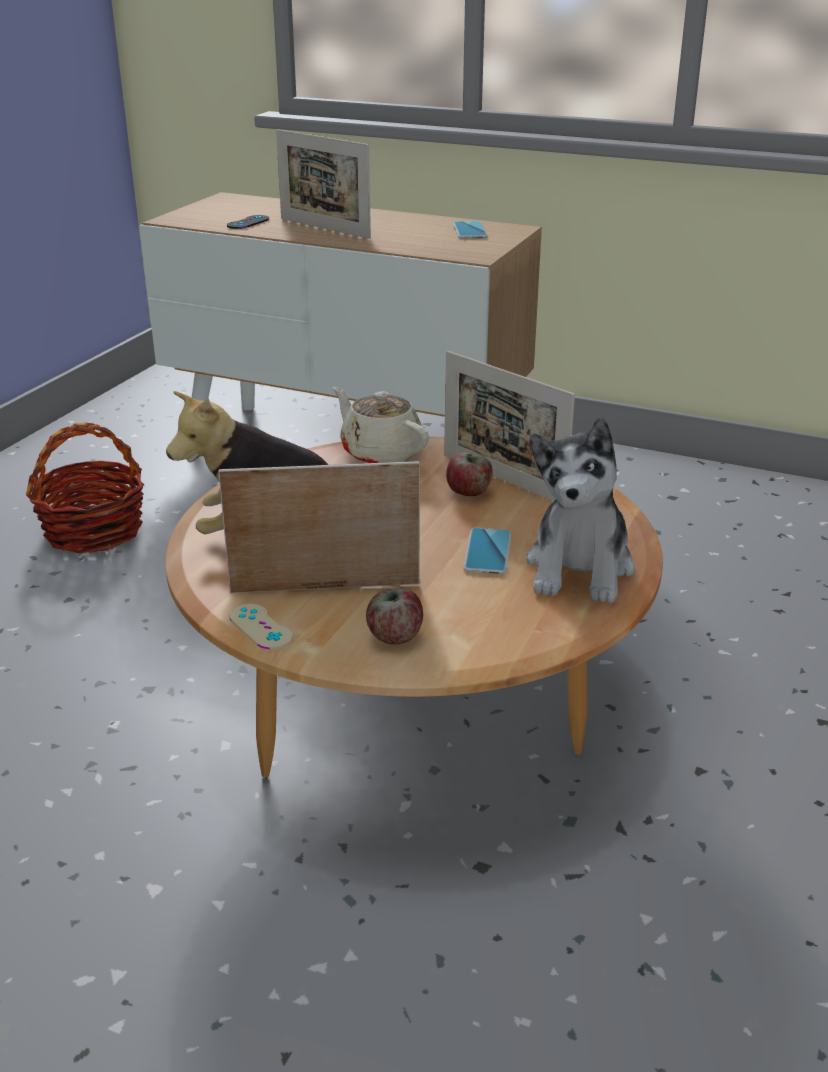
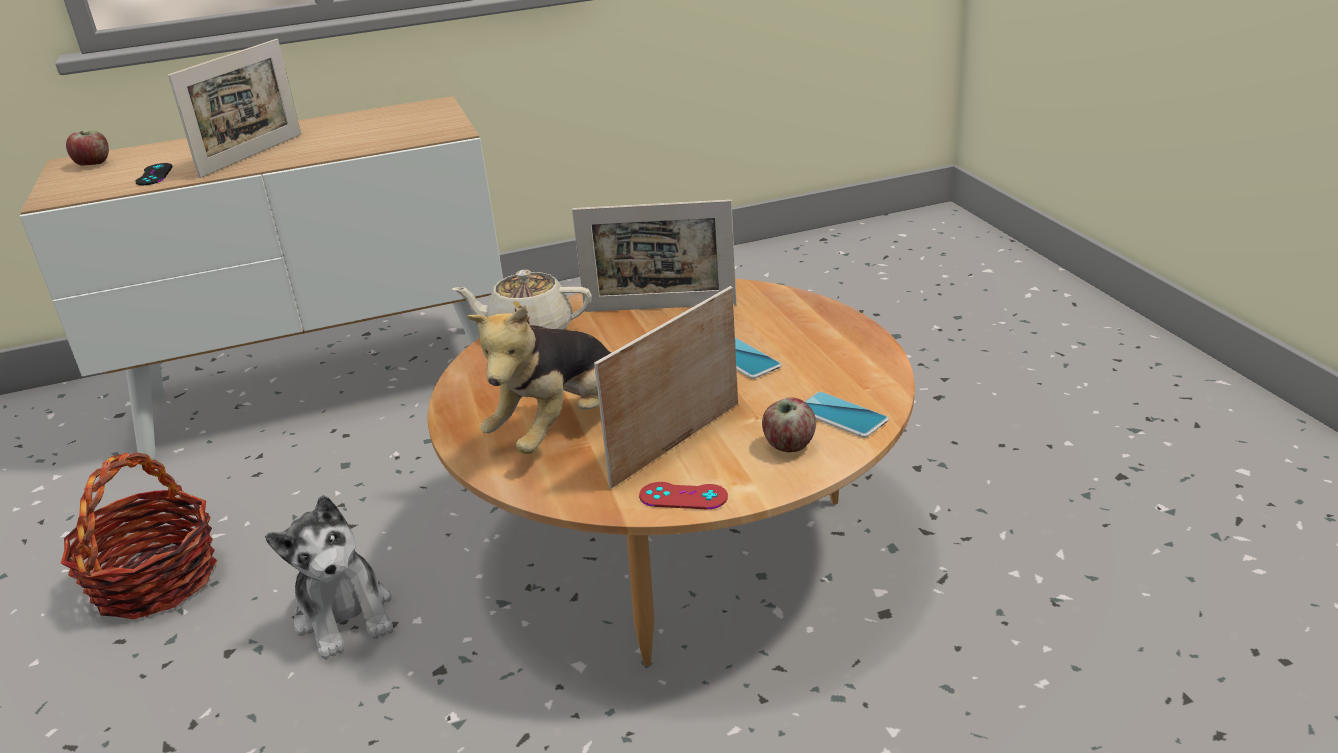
camera: 40 degrees left, 0 degrees up
beige game controller [229,604,293,650] -> red game controller [639,482,728,509]
picture frame [276,129,371,239] -> picture frame turned 60 degrees counterclockwise [168,39,301,178]
apple [446,452,493,496] -> apple moved to [66,130,109,166]
phone [453,221,487,238] -> phone moved to [804,392,889,438]
plush toy [526,418,635,603] -> plush toy moved to [265,495,393,659]

